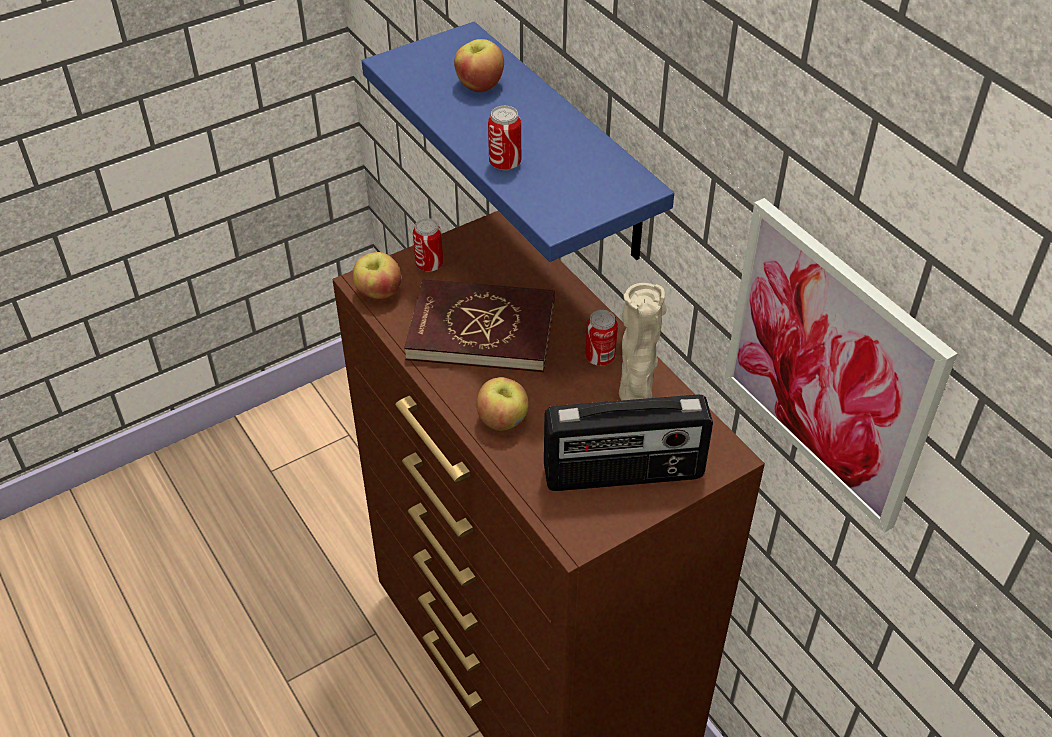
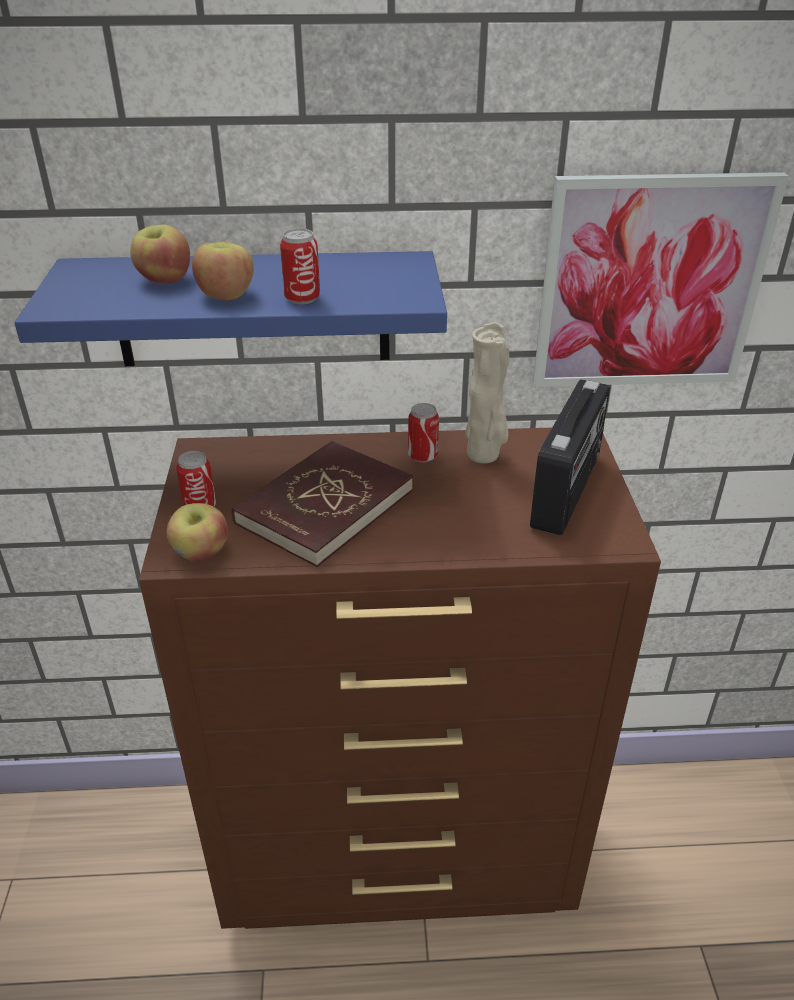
camera: 60 degrees left, 10 degrees down
apple [476,377,529,431] -> apple moved to [192,242,254,301]

